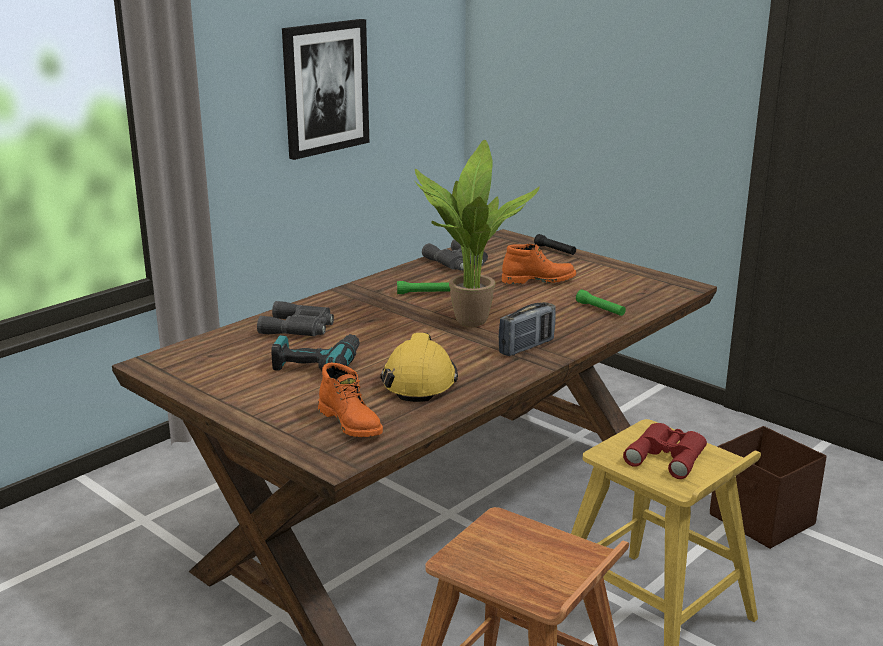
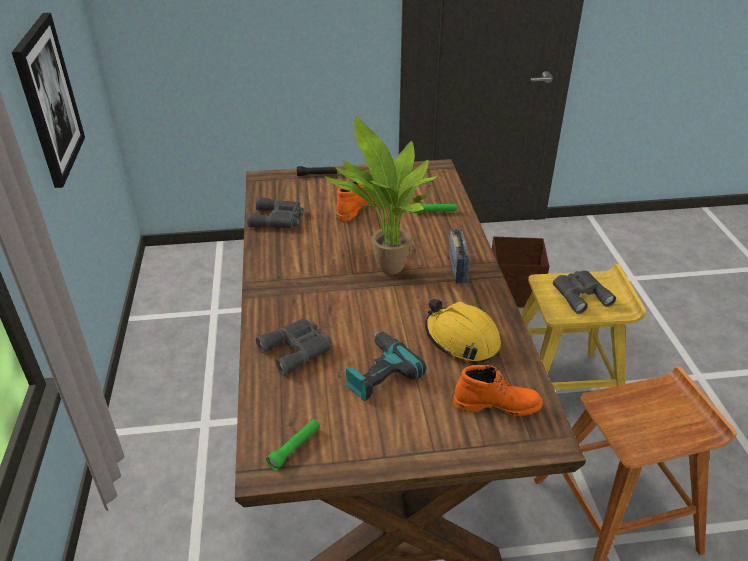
camera: 50 degrees left, 15 degrees up
green flashlight [397,281,450,294] -> green flashlight moved to [266,419,320,470]
red binoculars [623,423,707,479] -> grey binoculars [553,270,616,314]

